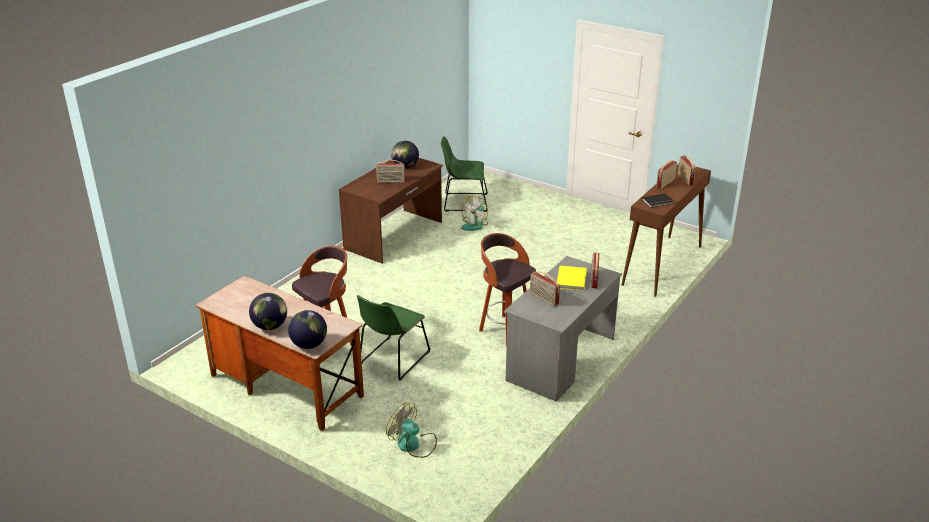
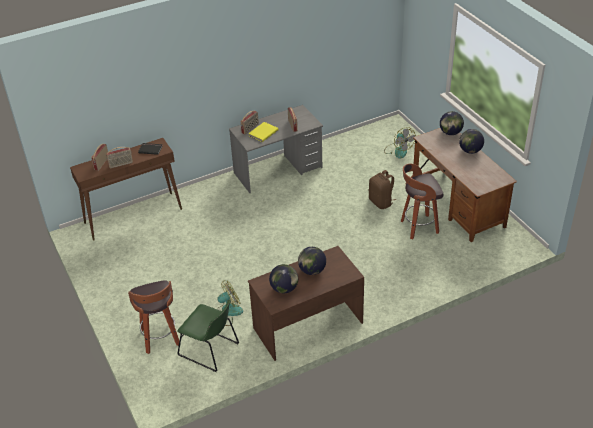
camera: 150 degrees left, 10 degrees up
green chair [357,295,430,381] -> brown backpack [369,170,396,209]
radio [376,160,405,183] -> globe [298,247,326,275]
stool [479,233,536,346] -> stool moved to [128,280,179,354]

